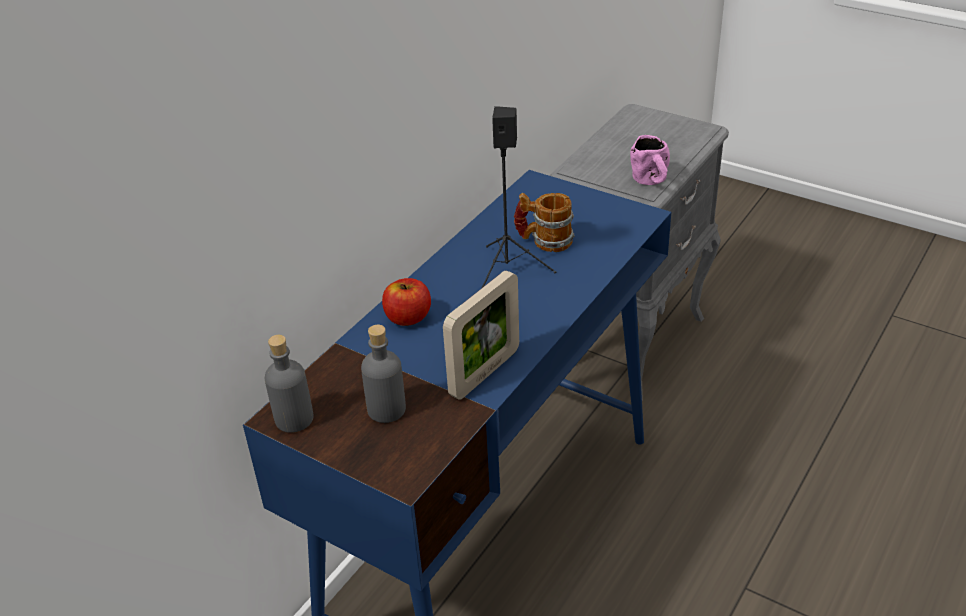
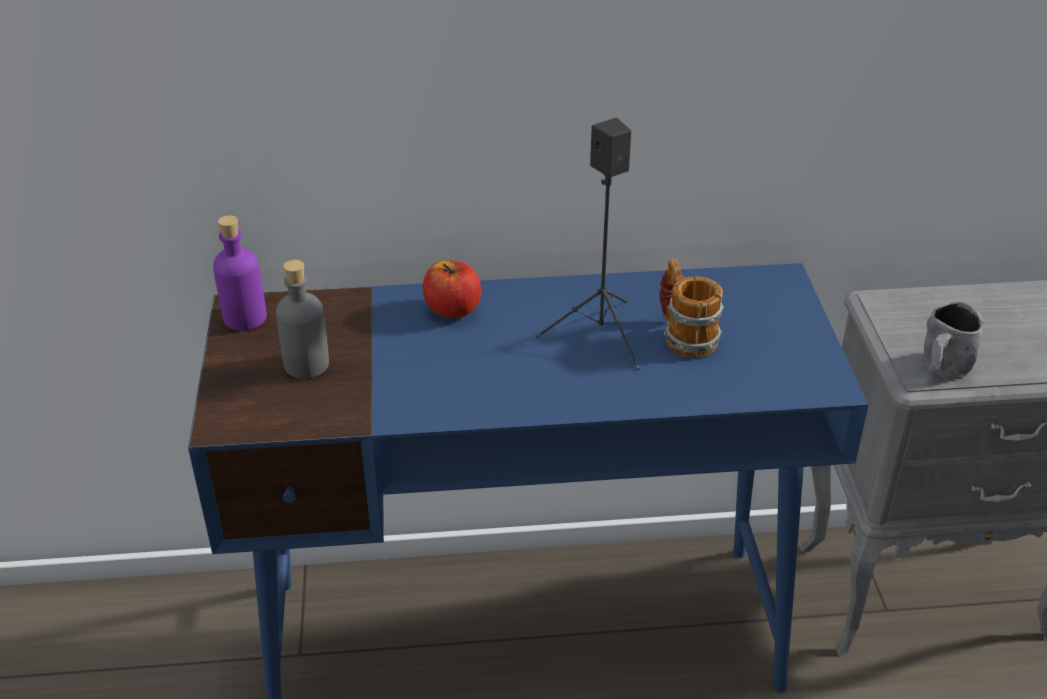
camera: 50 degrees right, 0 degrees up
grey bottle [265,335,314,433] -> purple bottle [213,215,267,331]
picture frame [443,270,519,400] -> none
pink mug [630,135,670,185] -> grey mug [923,301,983,379]

